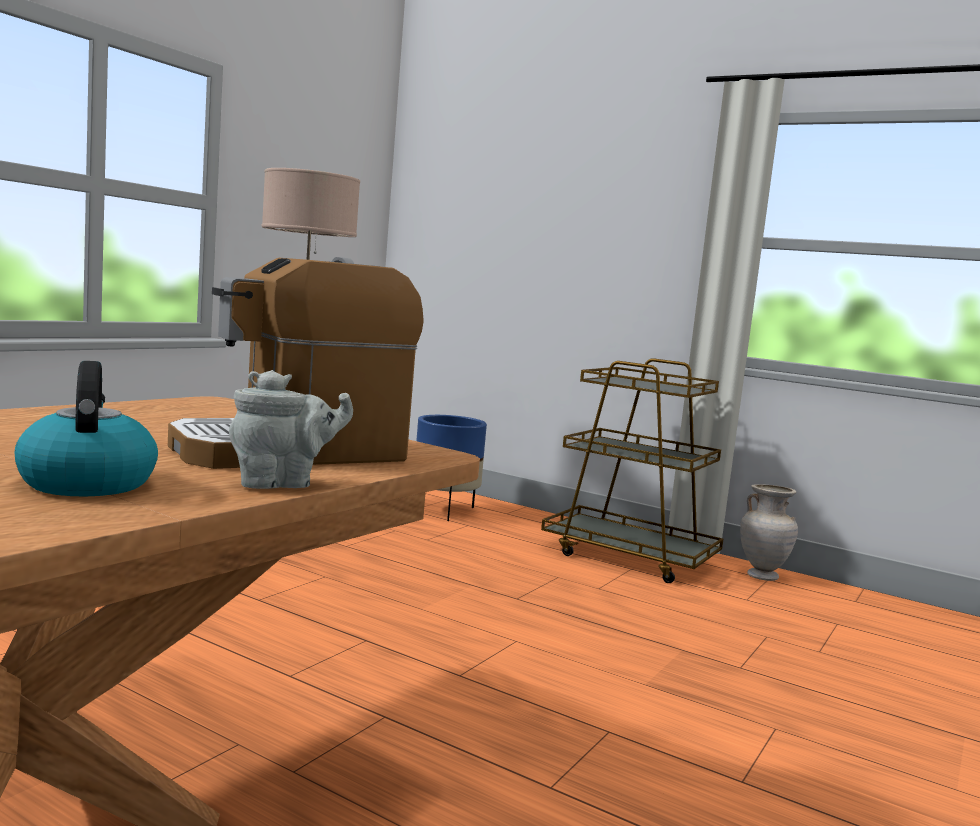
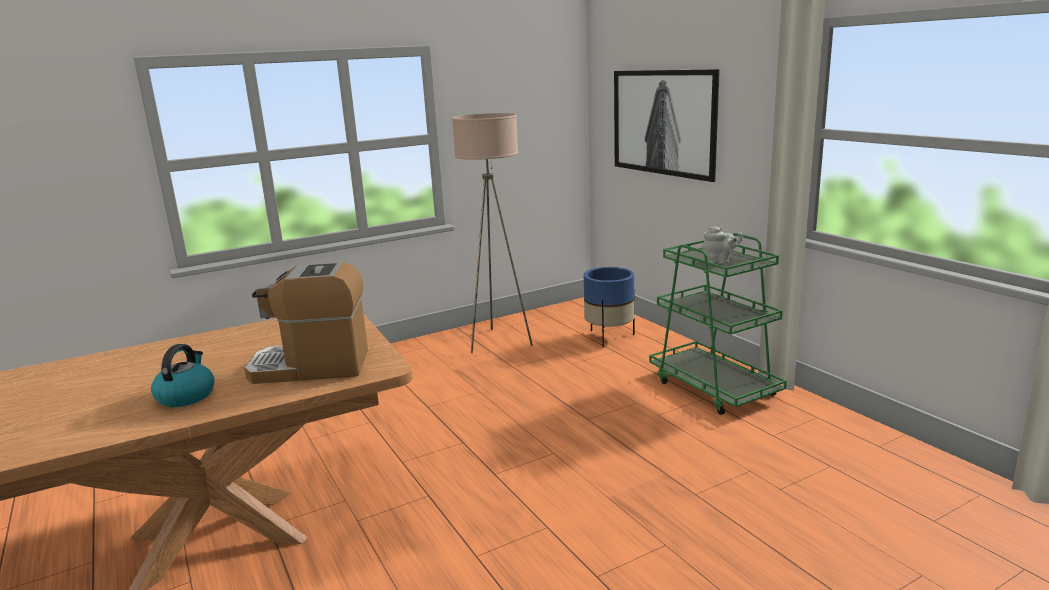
camera: 30 degrees right, 10 degrees up
grey teapot [229,370,353,489] -> grey teapot moved to [702,226,743,264]
brown cart [541,358,723,583] -> green cart [649,233,787,415]
beige vase [740,484,798,581] -> none
none -> picture [614,69,720,182]

